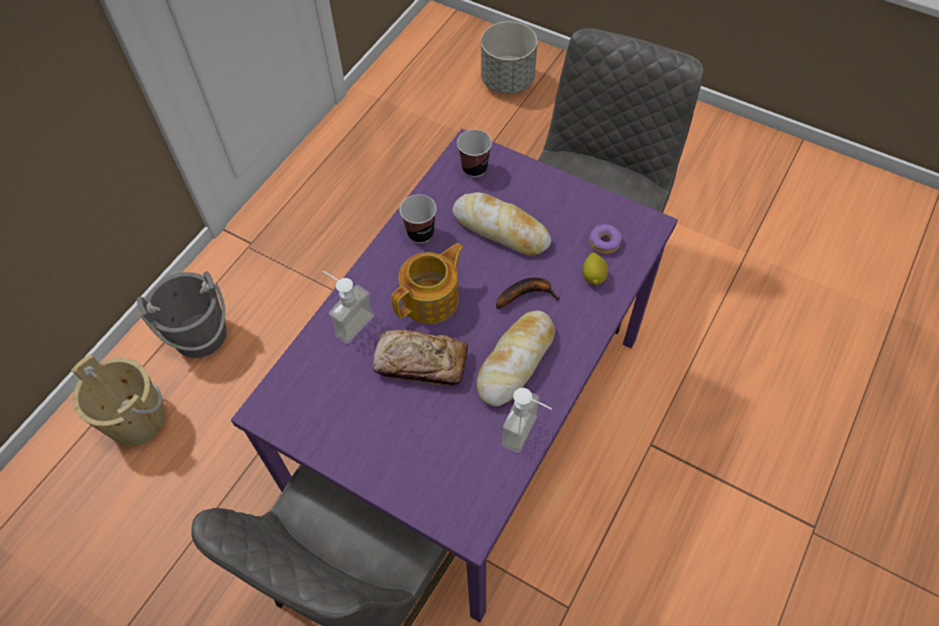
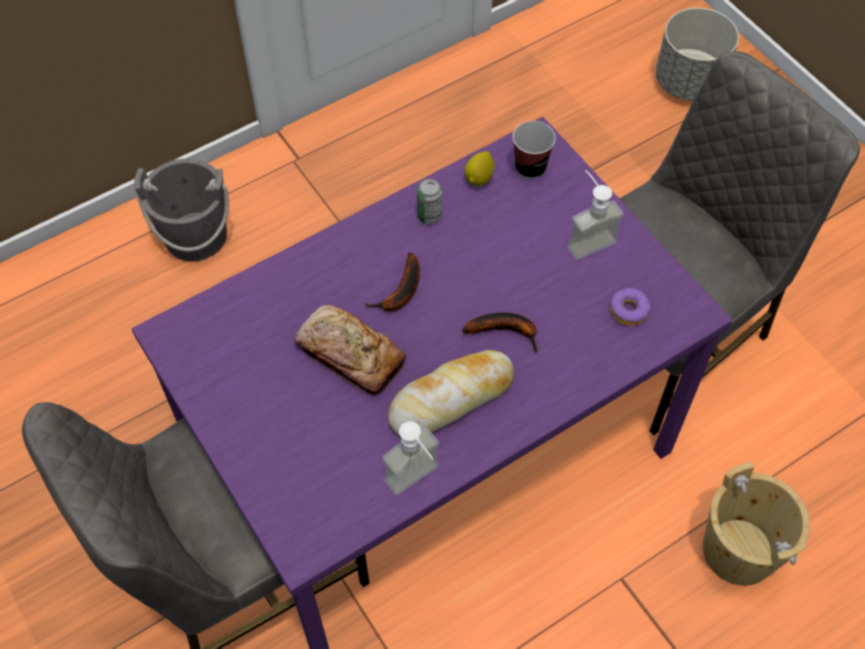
camera: 25 degrees right, 0 degrees up
beige bucket [71,354,165,446] -> beige bucket moved to [703,462,810,586]
soap dispenser [323,271,374,344] -> soap dispenser moved to [567,170,624,260]
teapot [391,243,464,324] -> banana [364,253,420,312]
cup [400,194,436,243] -> can [417,179,442,224]
bread [452,192,551,256] -> none
lemon [583,253,608,285] -> lemon moved to [465,151,495,186]

